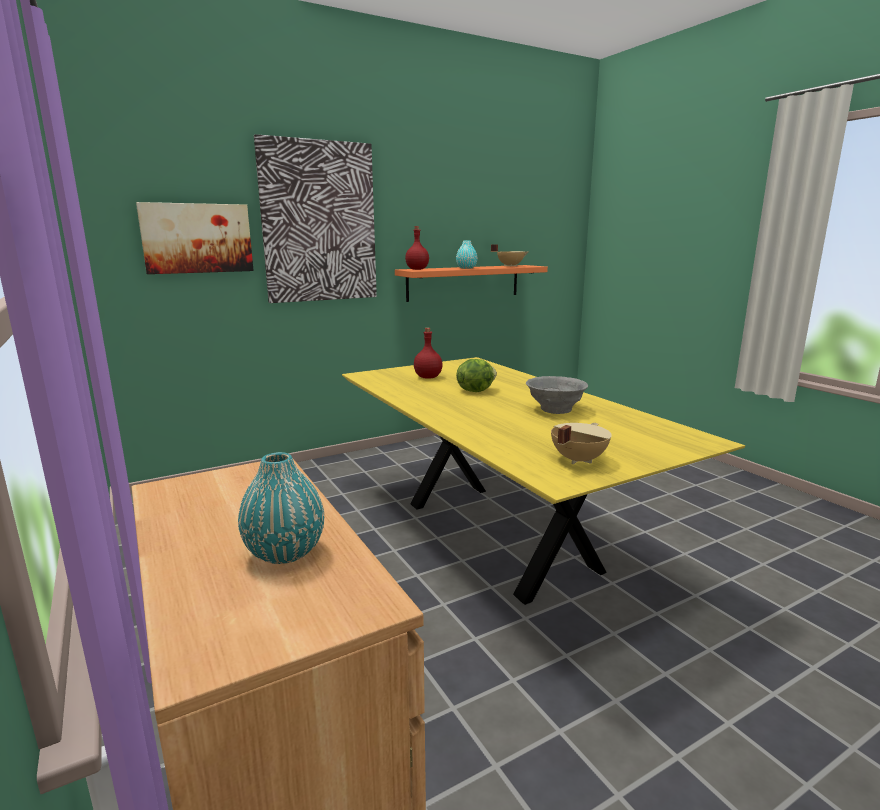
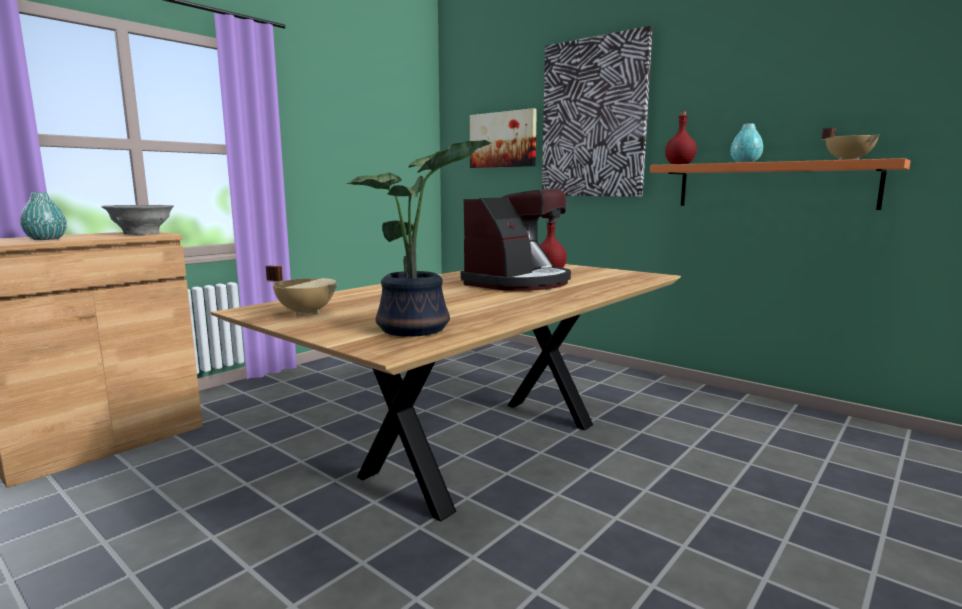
camera: 70 degrees right, 5 degrees down
yellow dining table [342,357,745,605] -> brown dining table [211,264,681,521]
lettuce [456,359,497,392] -> coffee machine [461,188,571,291]
grey bowl [526,376,588,414] -> grey bowl moved to [101,205,174,235]
none -> potted plant [346,140,491,337]

